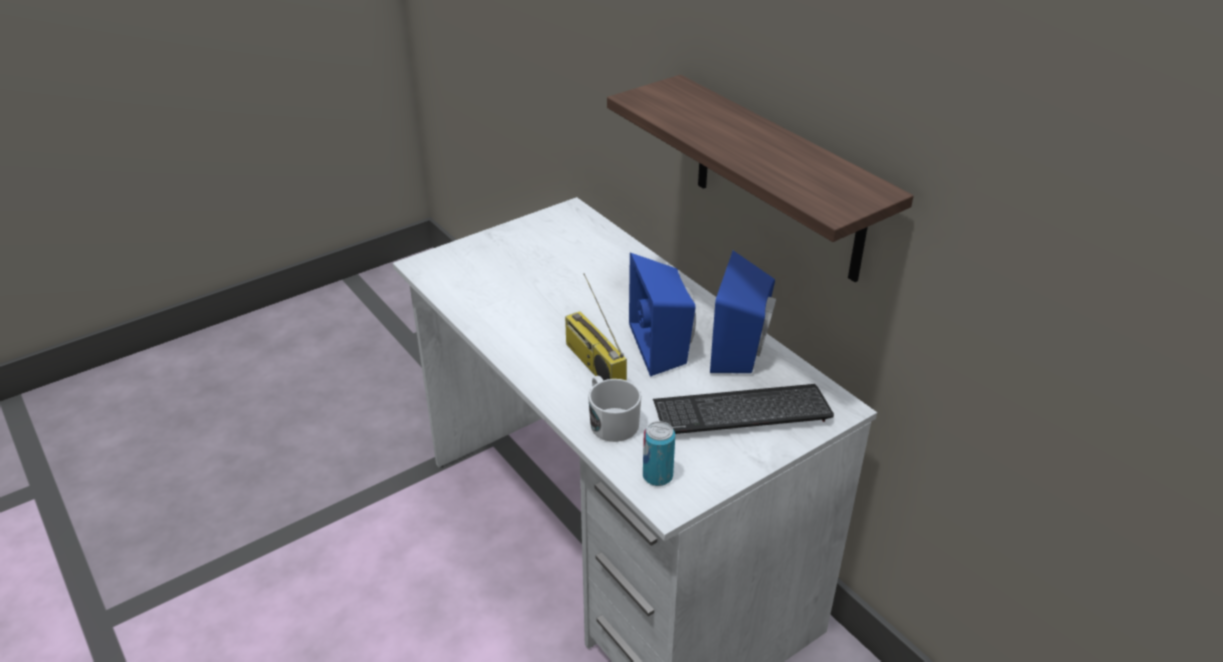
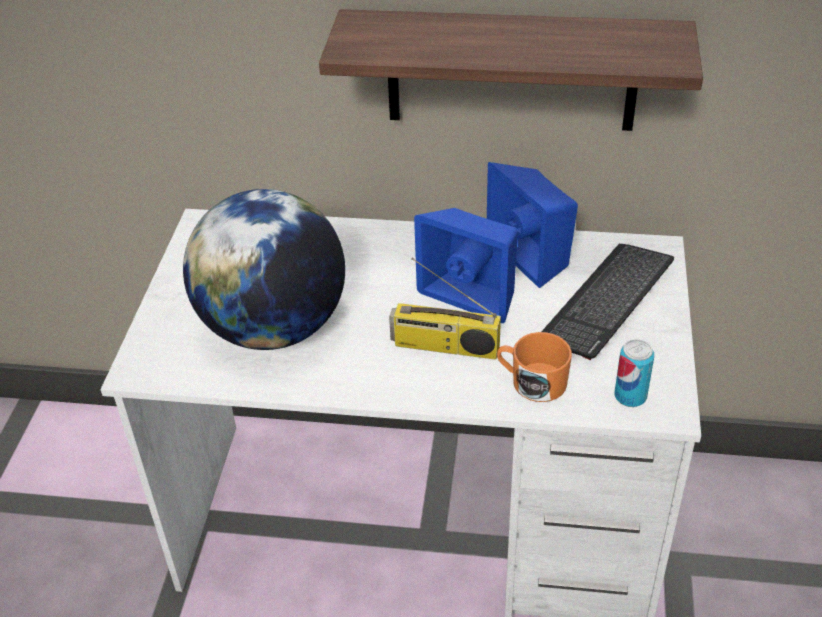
camera: 45 degrees left, 5 degrees up
white mug [588,376,641,442] -> orange mug [497,332,572,402]
none -> globe [183,189,345,350]

